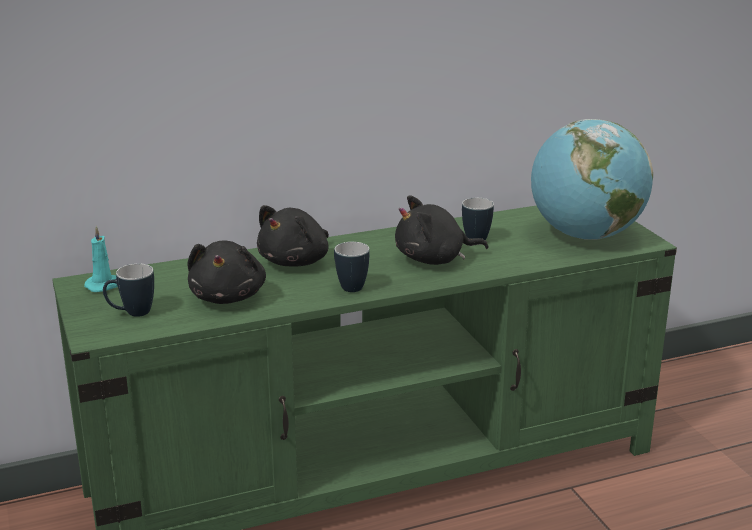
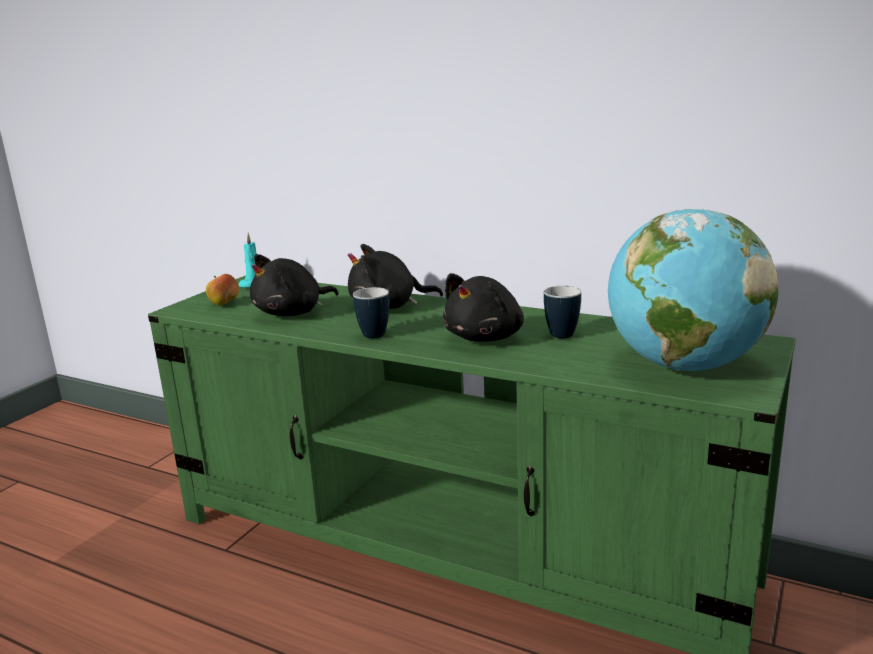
camera: 50 degrees right, 5 degrees down
mug [103,263,154,317] -> apple [206,274,239,306]
black plush toy [395,195,488,265] -> black plush toy turned 90 degrees counterclockwise [443,273,524,342]

